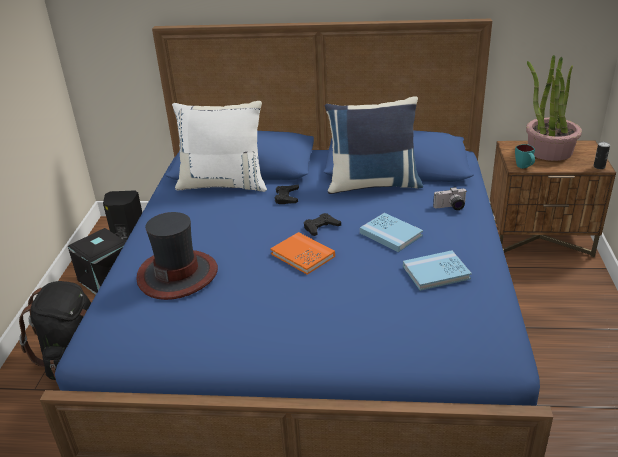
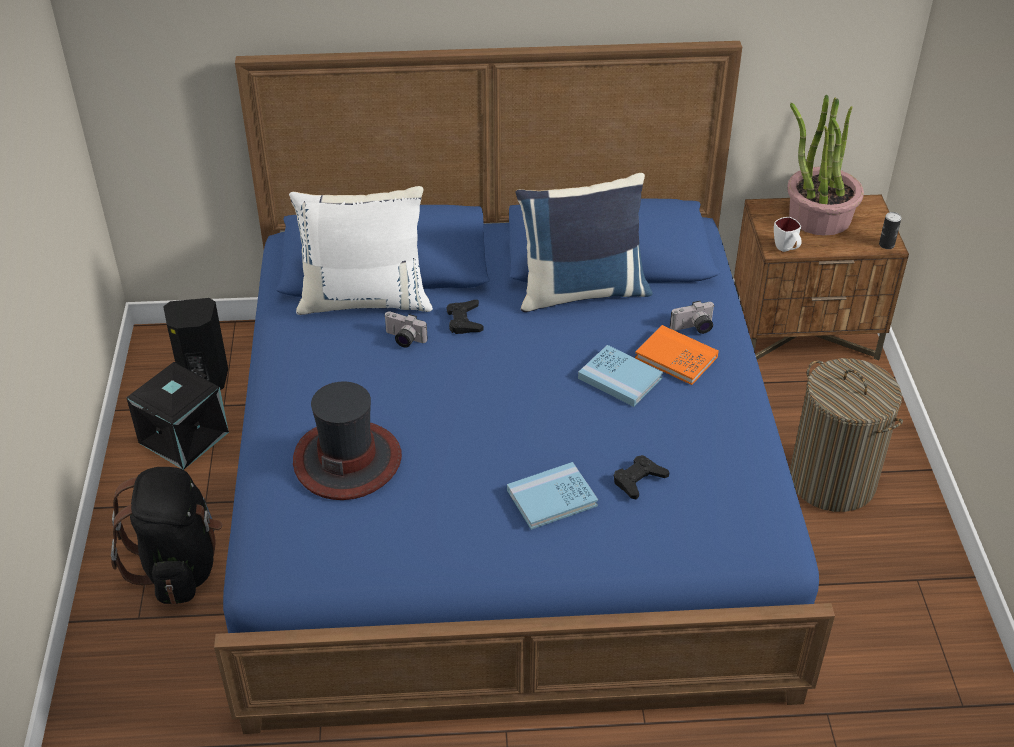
camera: 10 degrees left, 10 degrees up
orange book [270,232,335,275] -> orange book moved to [635,325,719,385]
black game controller [304,213,341,236] -> black game controller moved to [614,455,669,499]
blue book [403,250,472,291] -> blue book moved to [507,462,598,530]
turquoise mug [515,144,535,169] -> white mug [774,217,802,252]
none -> camera [384,311,428,348]
none -> laundry basket [790,358,903,512]

